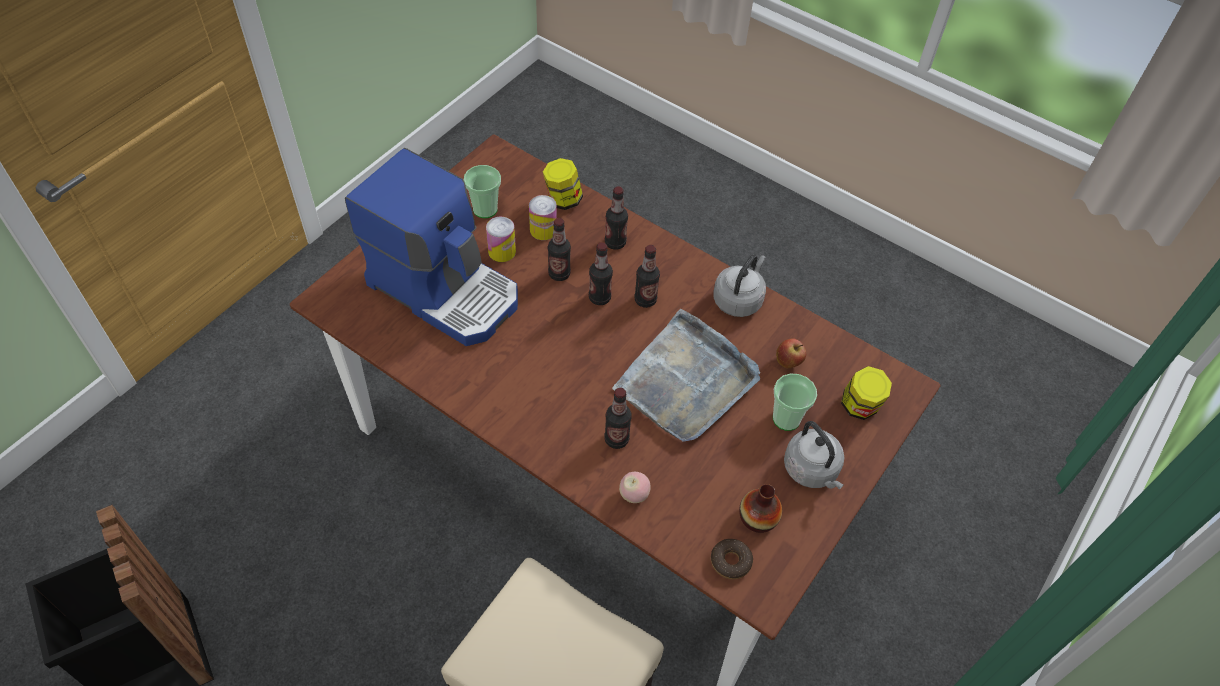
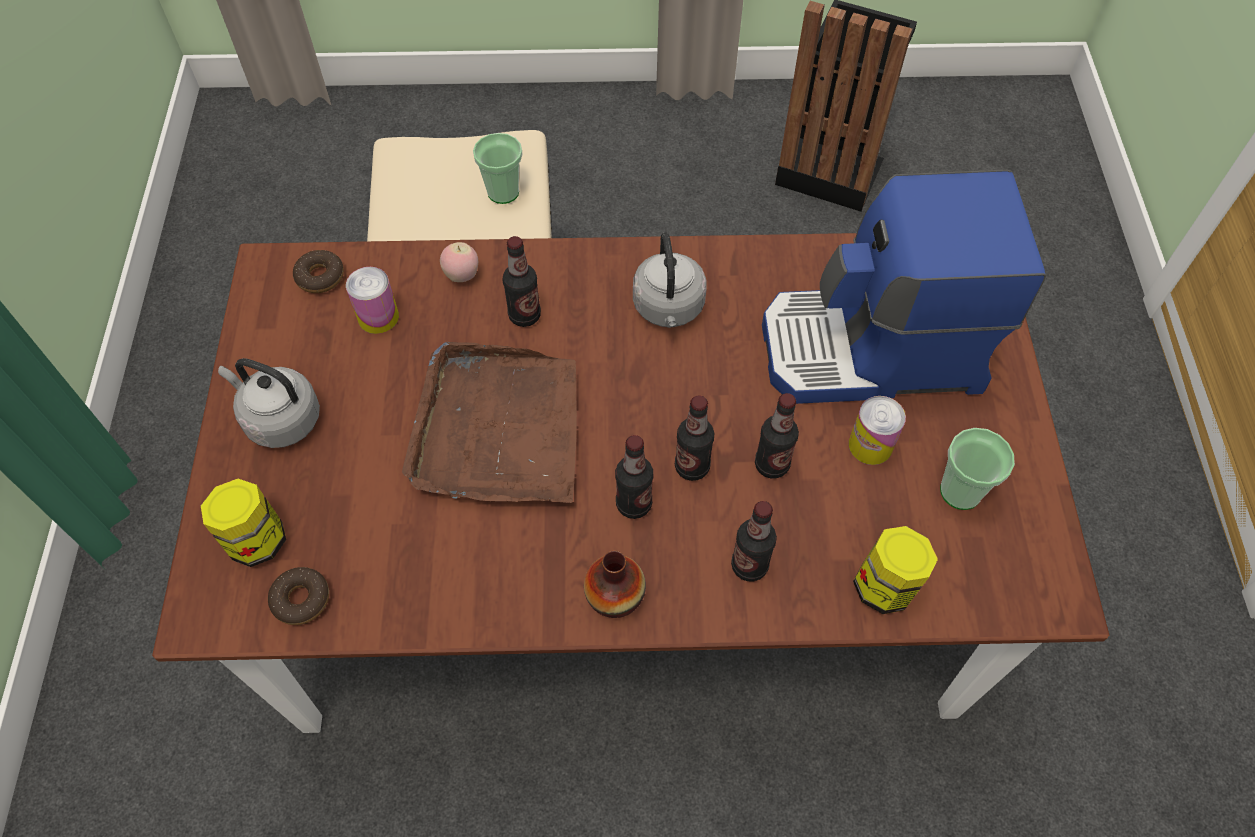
camera: 145 degrees right, 5 degrees up
can [529,195,557,240] -> can moved to [346,267,399,334]
grey tray [612,309,760,442] -> brown tray [402,342,577,503]
grey kettle [713,254,766,317] -> grey kettle moved to [633,233,707,328]
vase [739,484,782,533] -> vase moved to [584,551,646,618]
cup [773,374,817,431] -> cup moved to [473,133,522,204]
apple [776,338,806,368] -> none
none -> donut [268,567,329,625]

